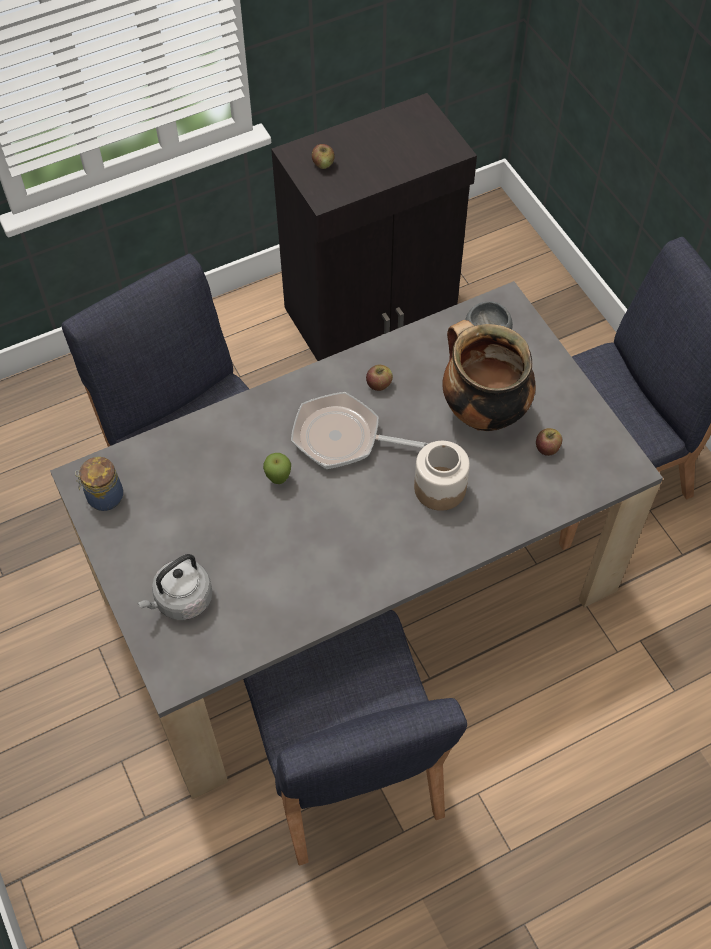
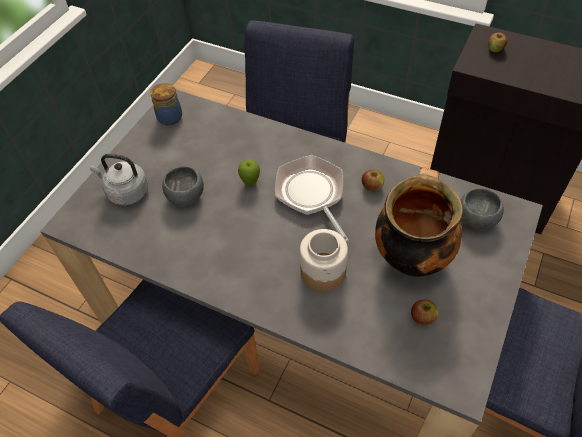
camera: 55 degrees right, 5 degrees down
none -> grey bowl [162,166,204,206]

